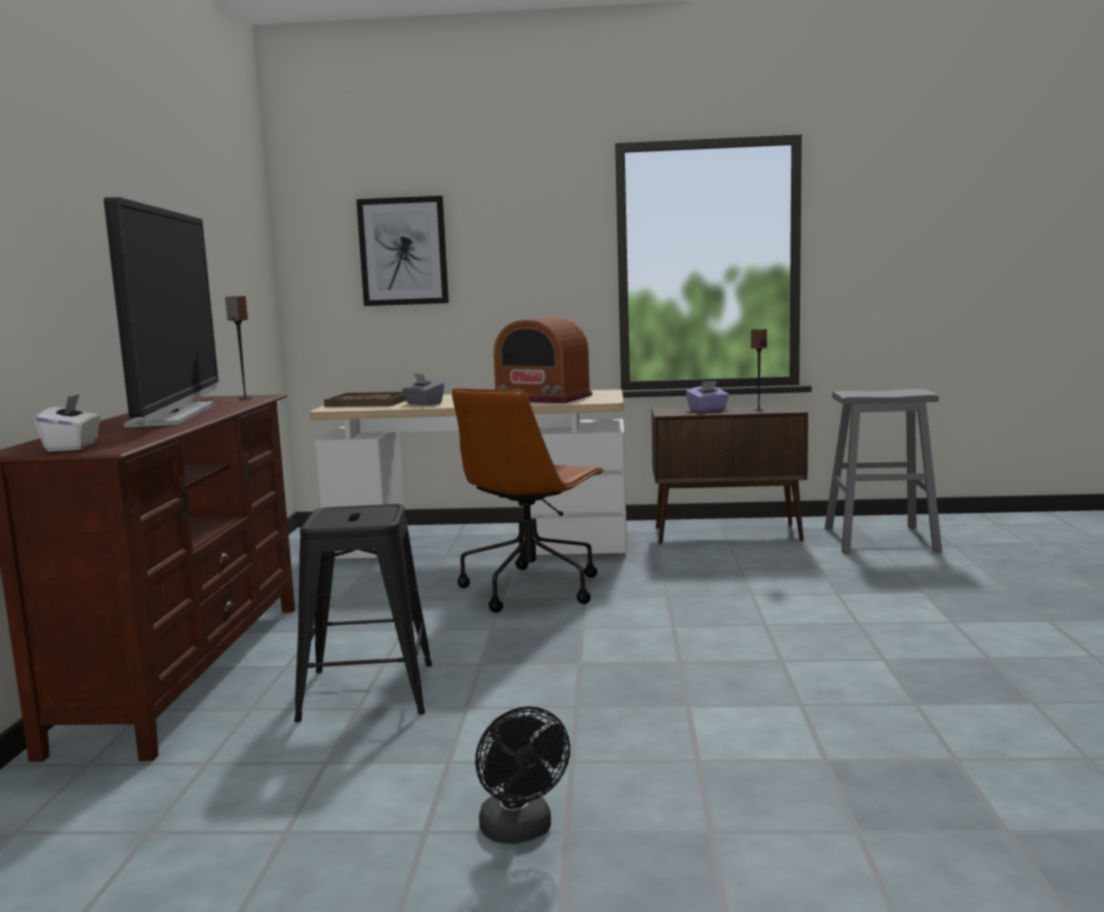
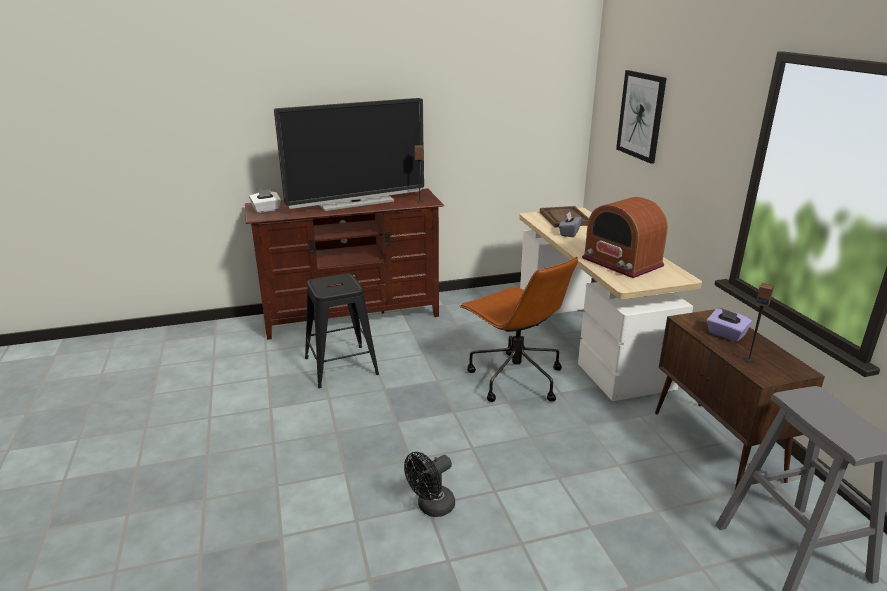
camera: 70 degrees right, 15 degrees up
brown office chair [452,388,605,612] -> brown office chair turned 135 degrees counterclockwise [459,257,578,402]
black fan [475,706,570,844] -> black fan moved to [404,452,455,517]
radio [493,317,593,403] -> radio turned 45 degrees counterclockwise [582,197,668,278]

